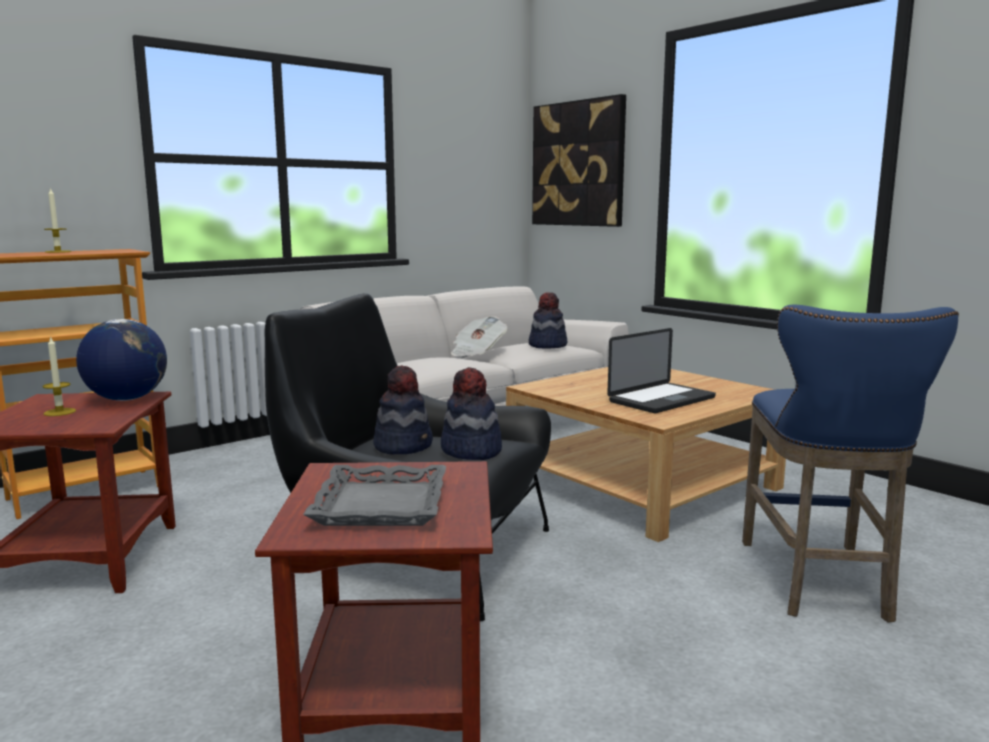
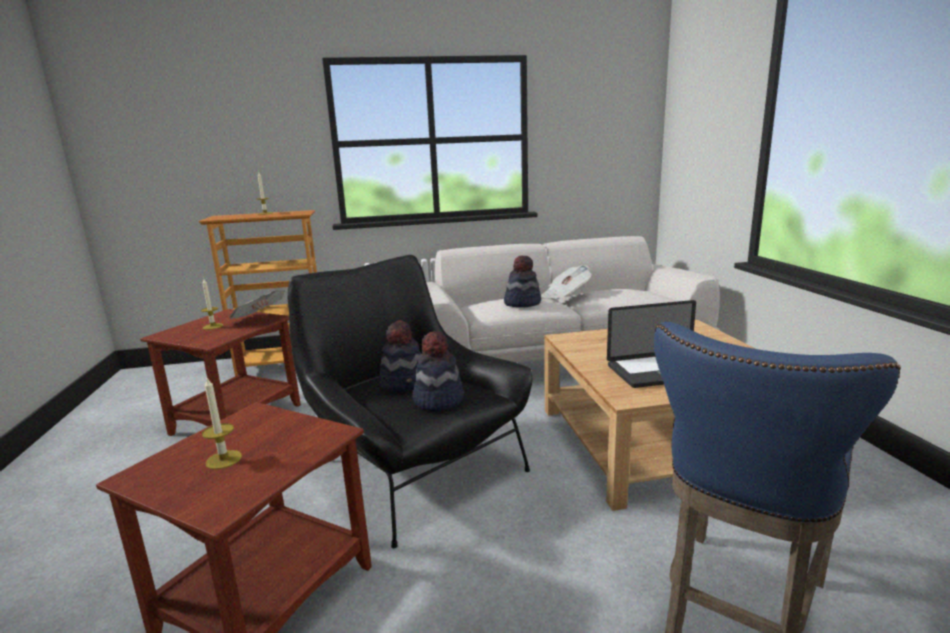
camera: 30 degrees right, 5 degrees up
globe [76,319,167,401] -> newspaper [228,290,286,320]
grey tray [303,465,446,526] -> candle [202,378,242,469]
hat [529,292,567,349] -> hat moved to [504,255,541,307]
picture [532,94,626,227] -> none

